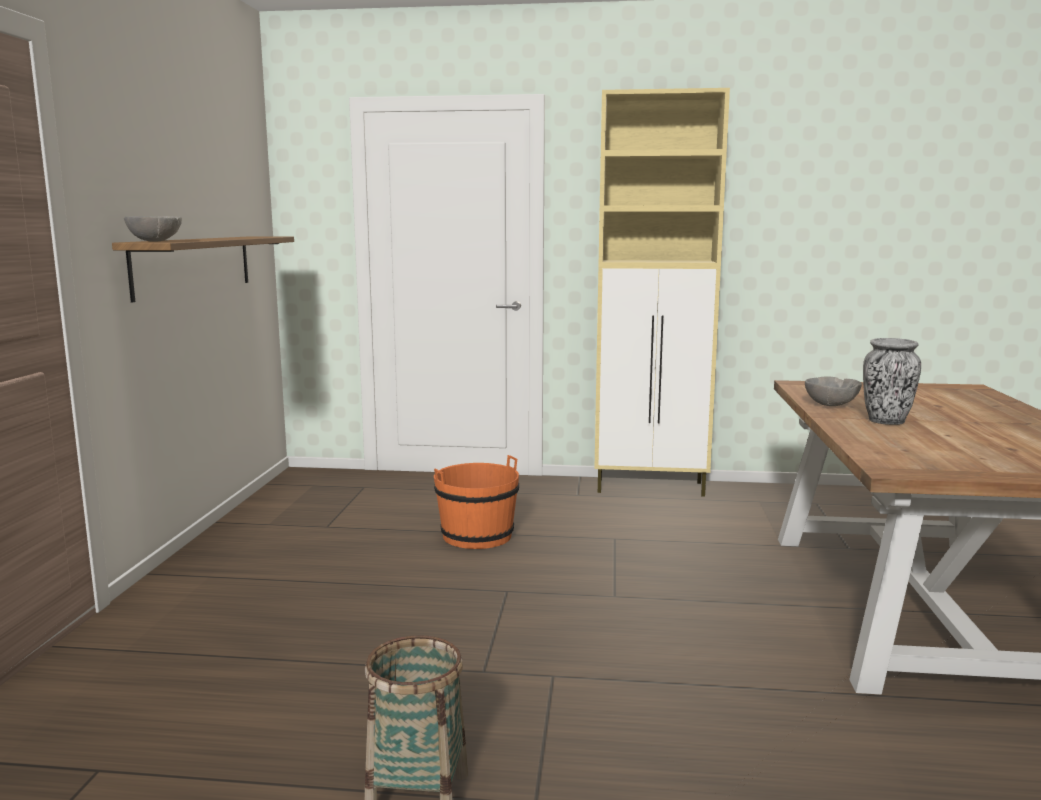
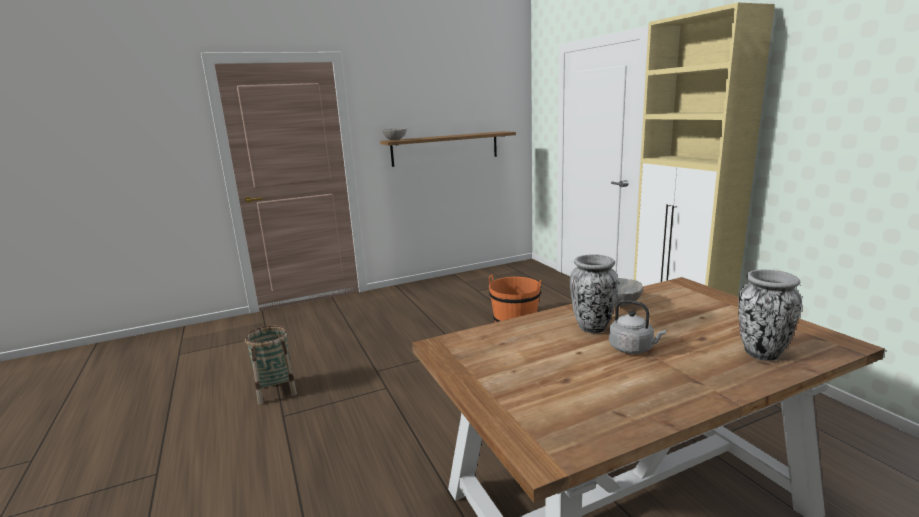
camera: 60 degrees right, 5 degrees up
none -> grey kettle [609,300,666,354]
none -> vase [738,270,802,361]

